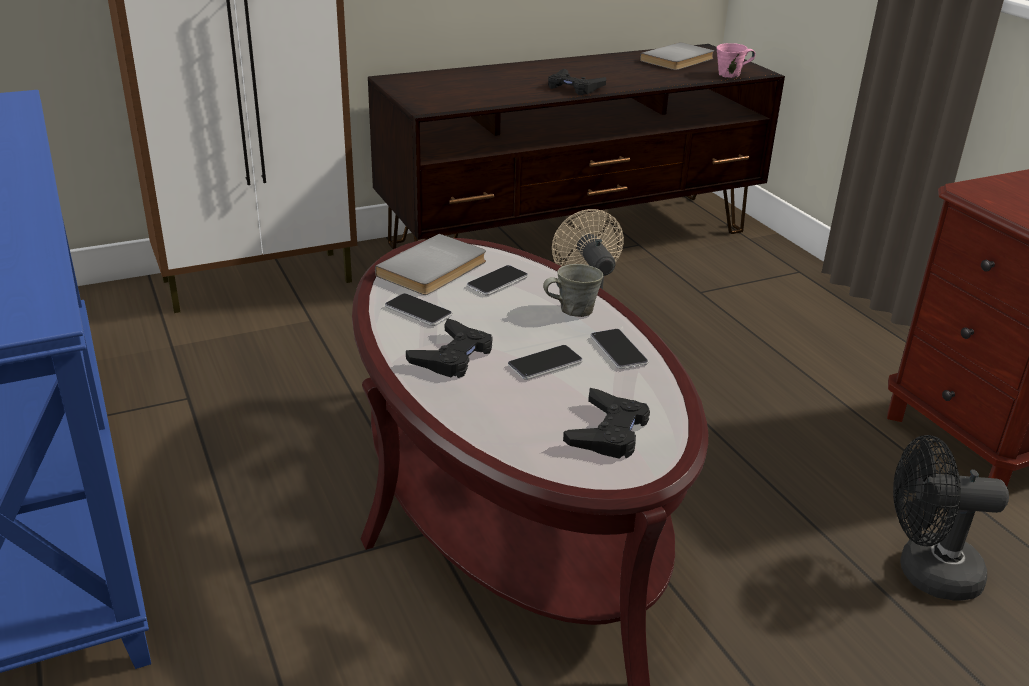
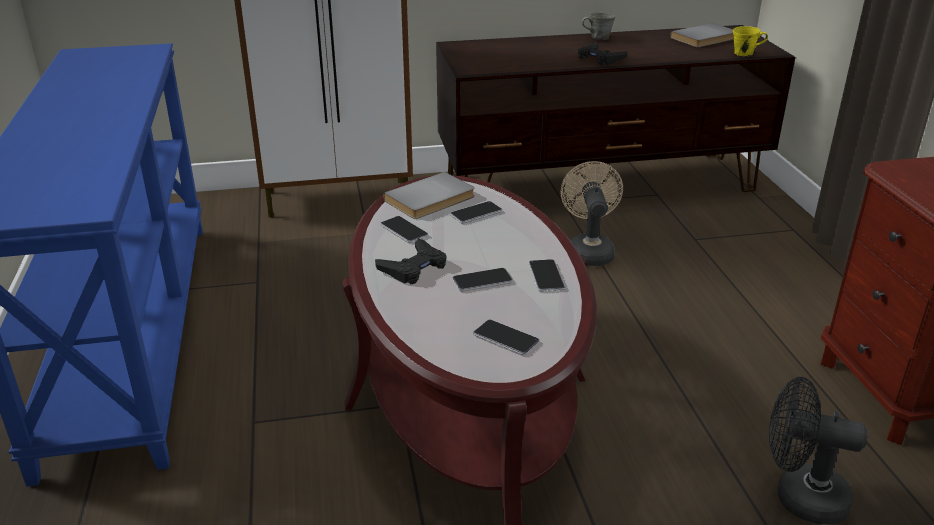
camera: 15 degrees right, 0 degrees up
grey mug [543,264,603,317] -> grey mug moved to [582,13,615,40]
black game controller [563,388,650,459] -> phone [473,320,539,355]
pink mug [717,43,756,78] -> yellow mug [733,26,768,56]

